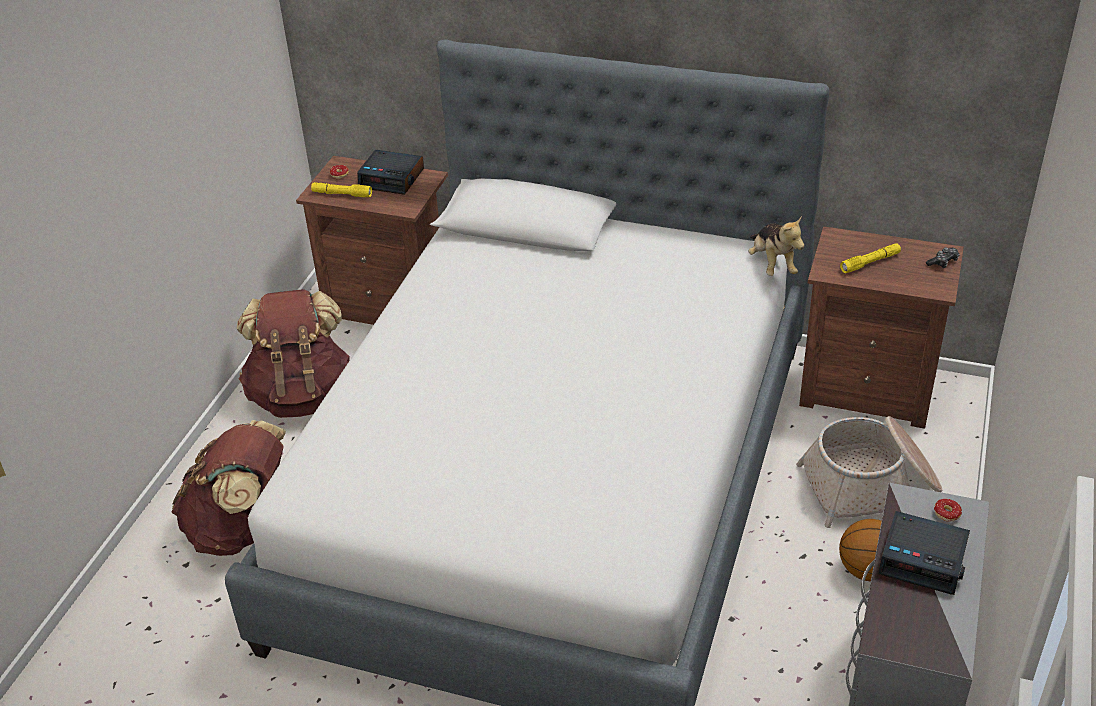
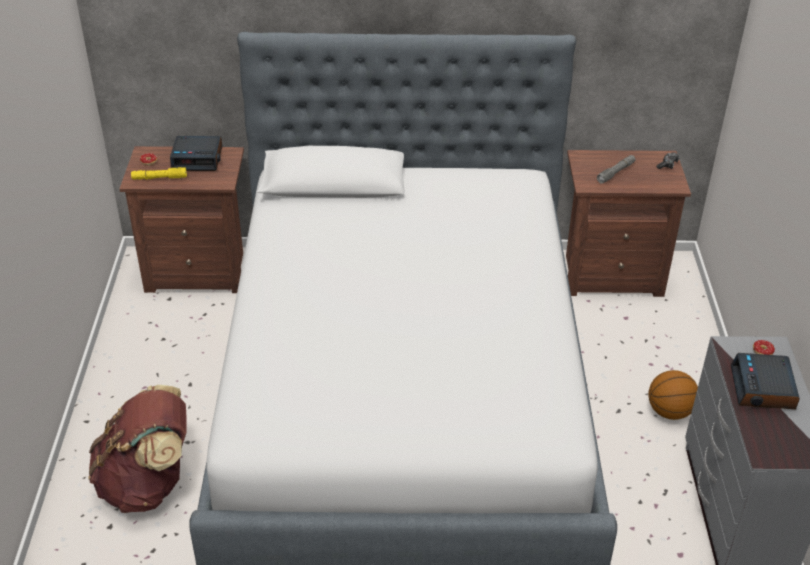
camera: 20 degrees left, 0 degrees up
brown backpack [237,289,350,418] -> none
plush toy [748,216,804,276] -> none
basket [796,416,942,528] -> none
yellow flashlight [840,243,901,273] -> grey flashlight [597,155,636,183]
alarm clock [878,511,970,595] -> alarm clock turned 90 degrees clockwise [731,353,800,409]

